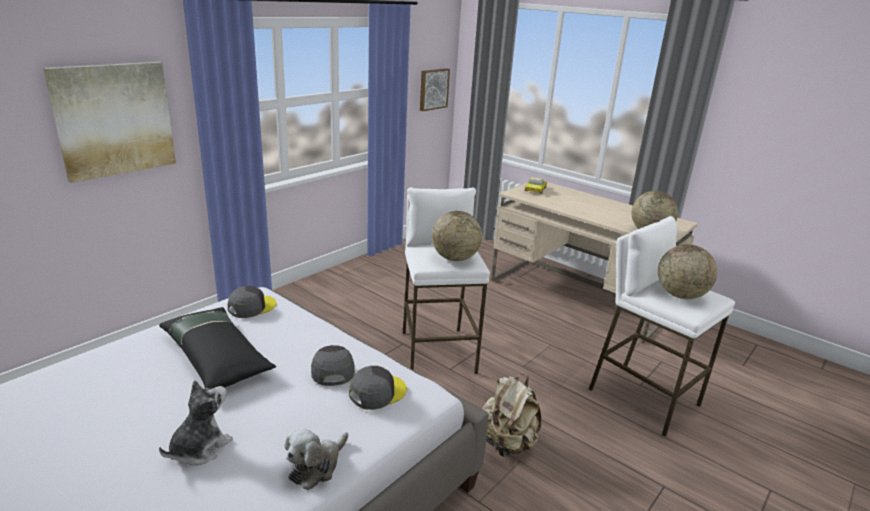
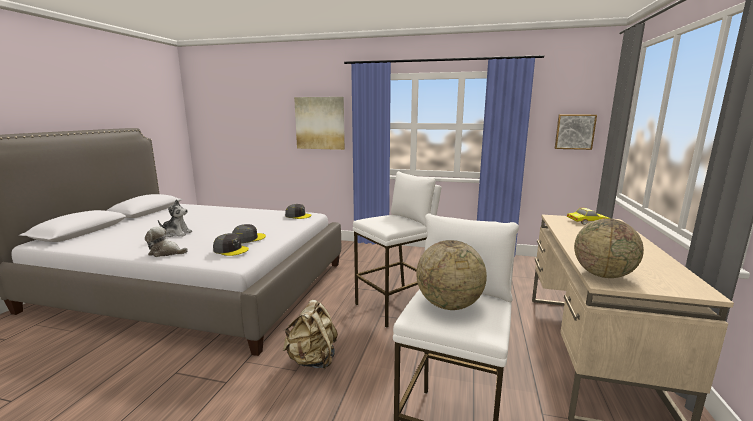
camera: 65 degrees right, 10 degrees down
black pillow [159,307,276,389] -> none
globe [432,211,482,261] -> none

